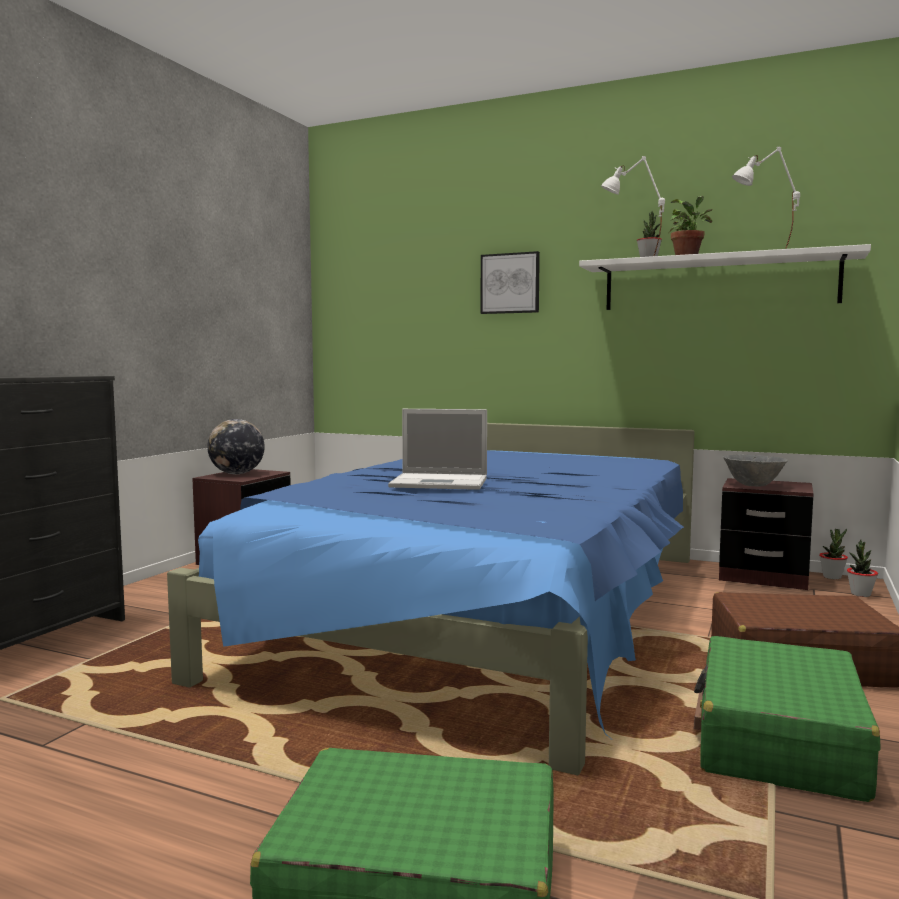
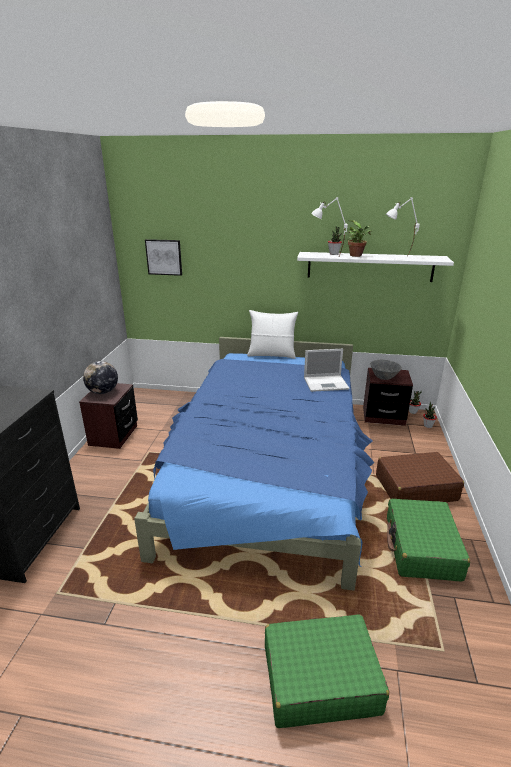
camera: 15 degrees left, 20 degrees up
laptop [388,409,487,490] -> laptop moved to [304,349,349,392]
picture [480,251,540,314] -> picture moved to [145,239,182,276]
none -> white pillow [247,310,298,359]

